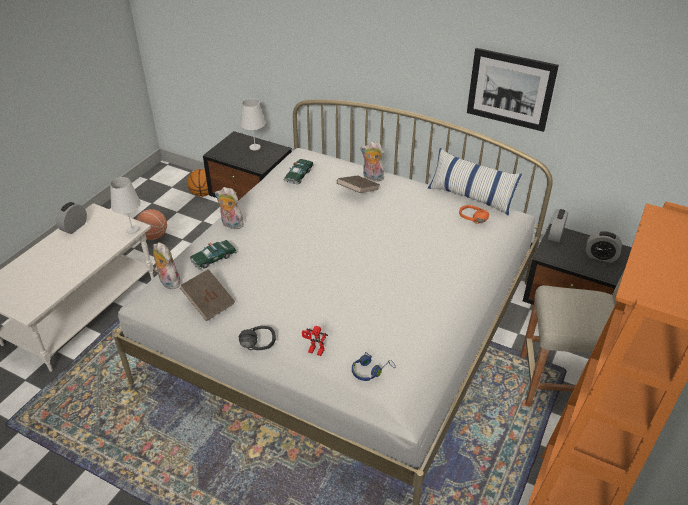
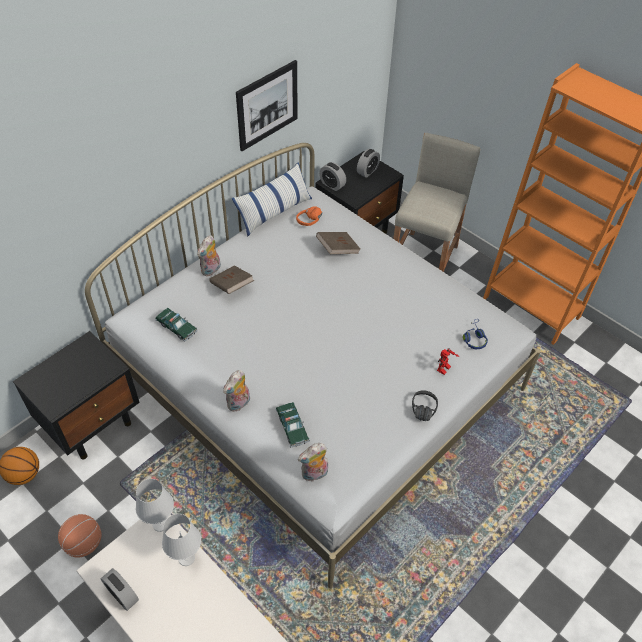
camera: 75 degrees left, 10 degrees up
brown book [180,269,235,321] -> brown book moved to [316,232,360,254]
white table lamp [240,98,265,151] -> white table lamp moved to [162,514,201,566]

